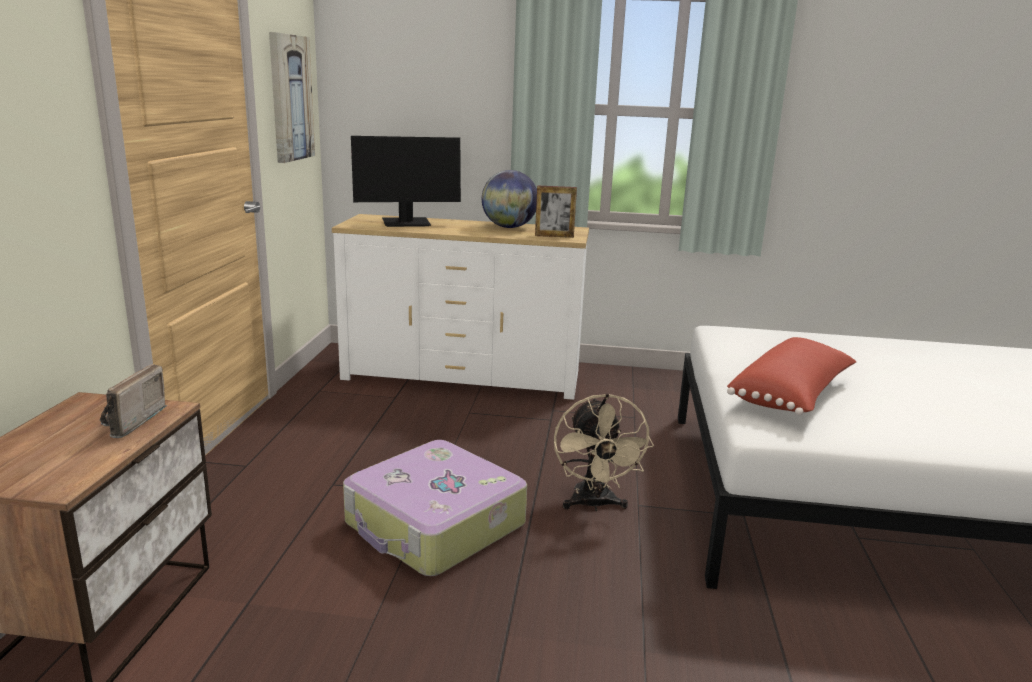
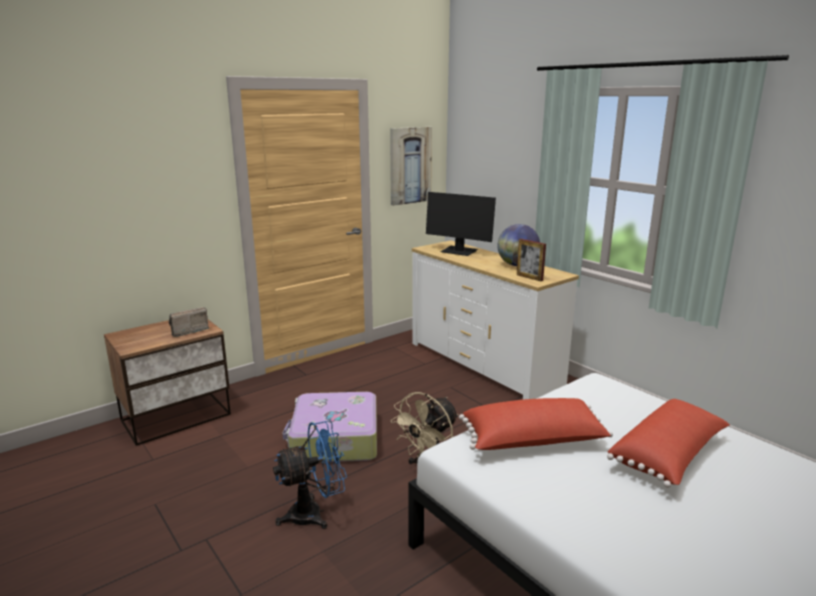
camera: 45 degrees right, 0 degrees up
none -> blue fan [273,420,347,529]
none -> red pillow [607,399,730,488]

